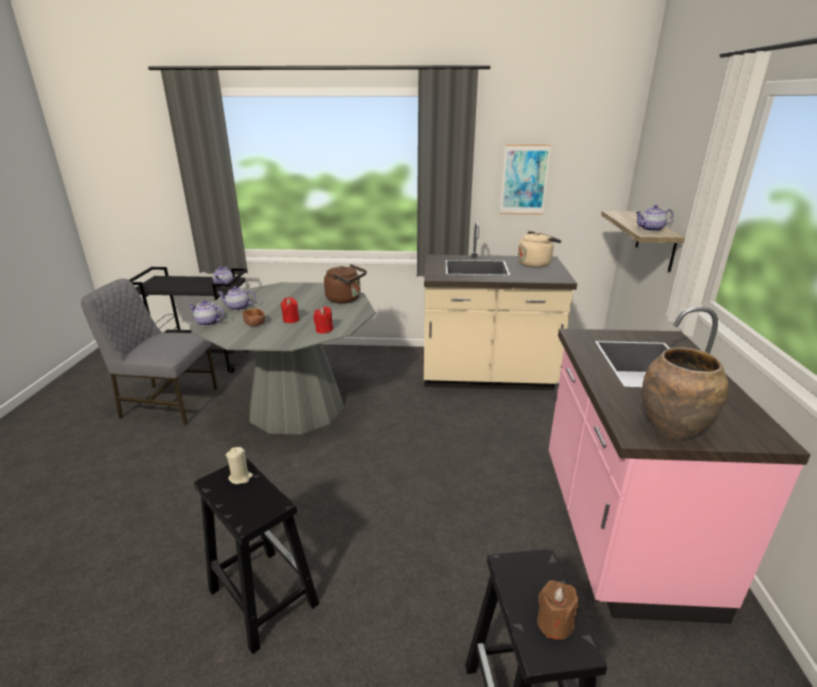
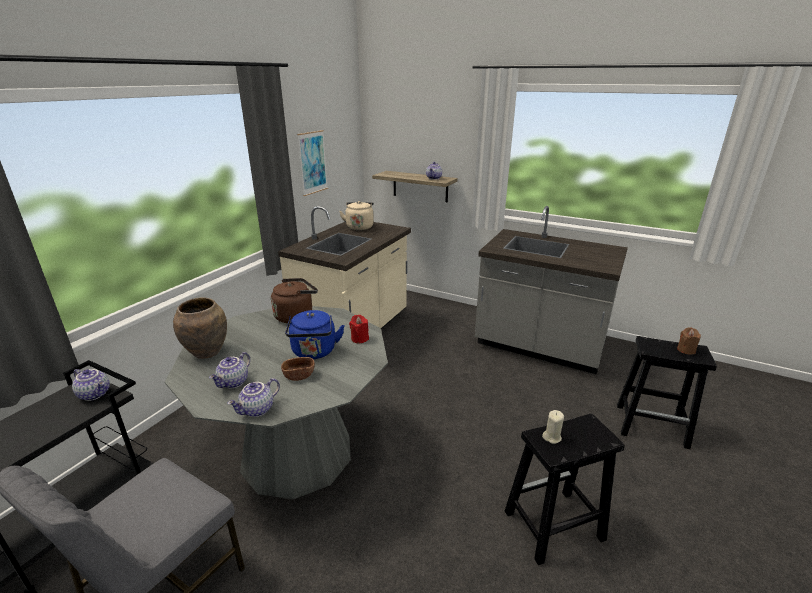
camera: 65 degrees left, 0 degrees up
red candle [281,297,299,323] -> blue kettle [285,310,345,359]
pink counter [549,307,811,624] -> grey counter [475,206,628,374]
brown vase [642,347,728,441] -> brown vase moved to [173,297,227,359]

